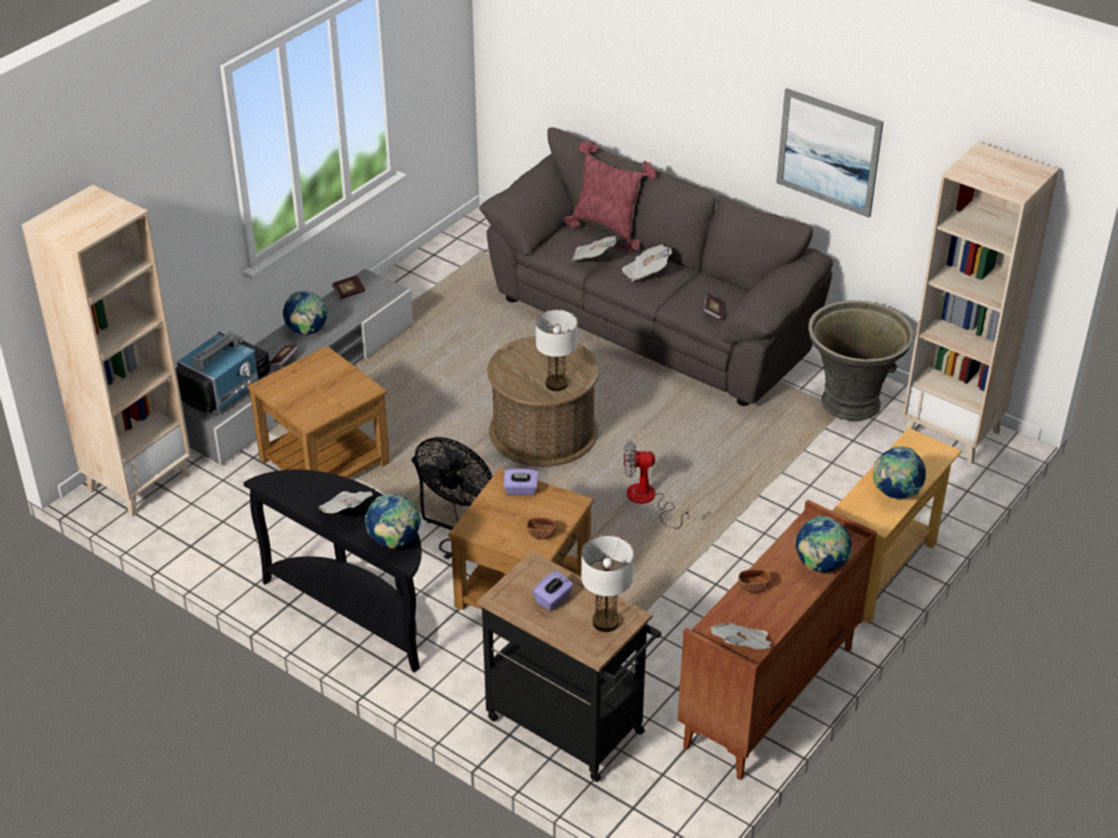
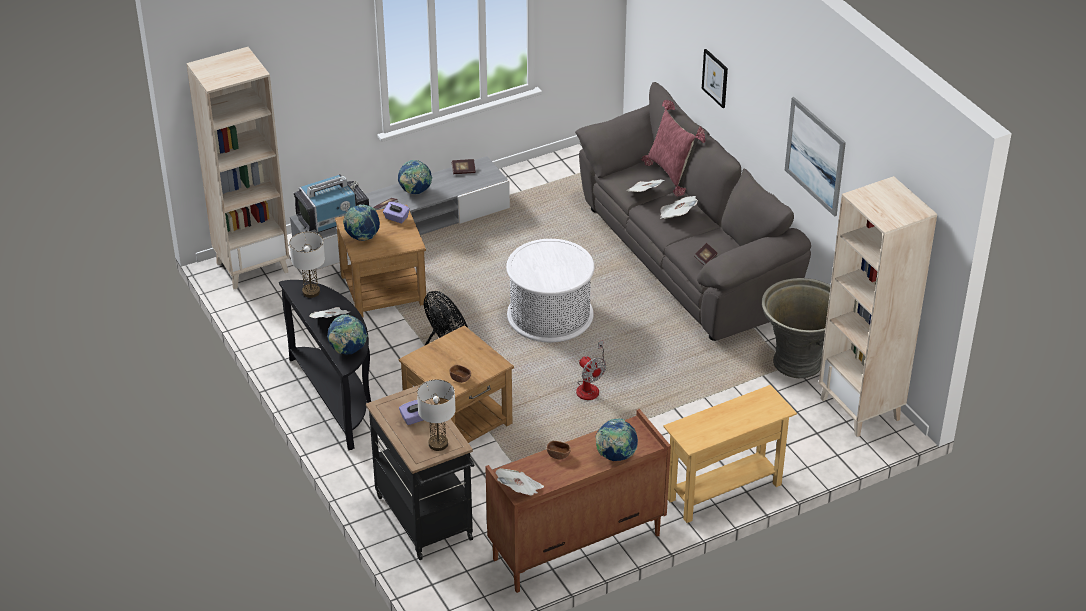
camera: 25 degrees right, 0 degrees up
brown coffee table [487,336,599,467] -> white coffee table [506,239,595,342]
purple tissue box [504,468,538,496] -> purple tissue box moved to [383,202,410,223]
table lamp [536,309,578,391] -> table lamp moved to [289,232,325,298]
fan [624,441,689,529] -> fan turned 150 degrees counterclockwise [576,340,606,400]
globe [873,447,926,499] -> globe moved to [343,204,380,241]
none -> picture [702,49,728,108]

